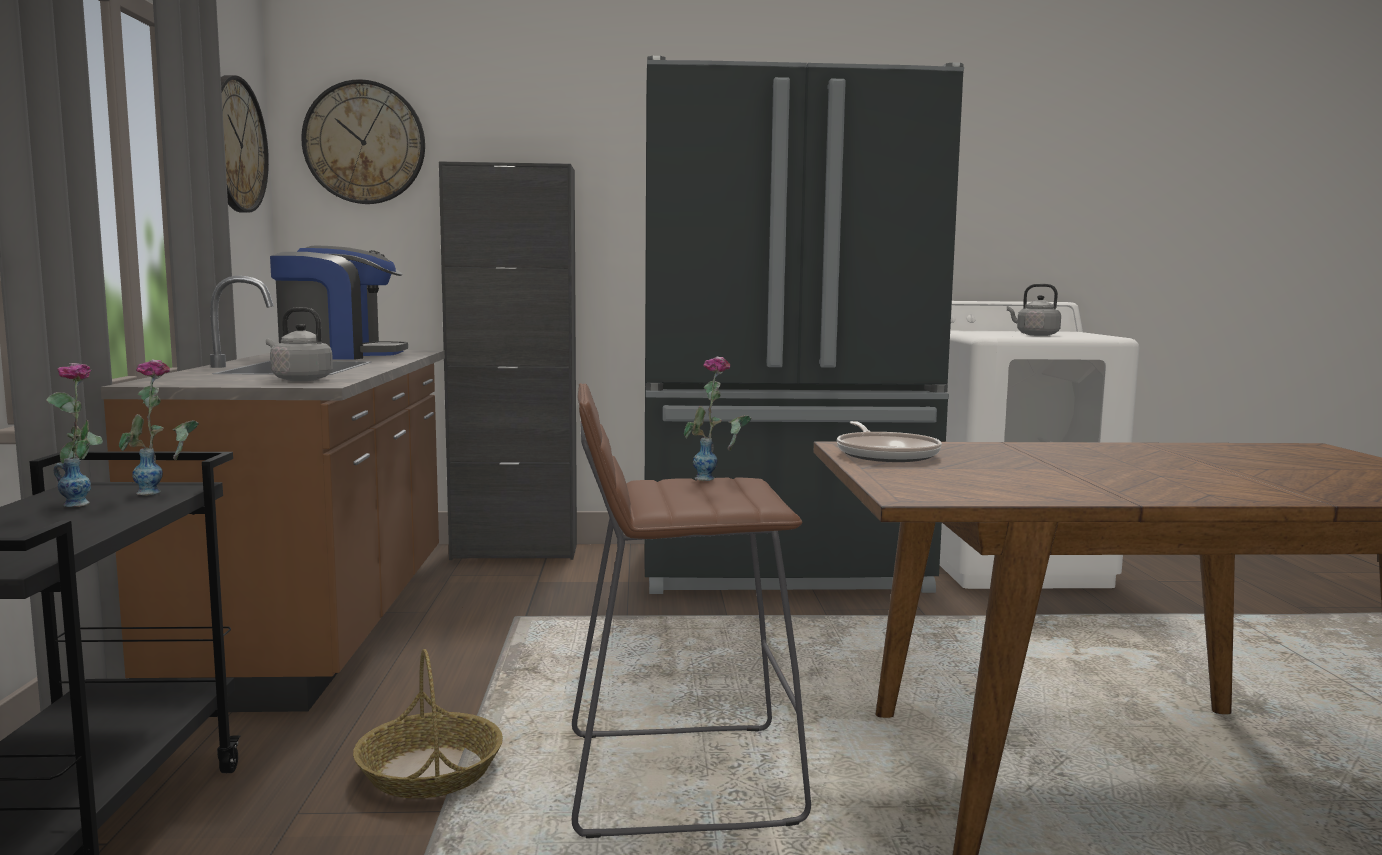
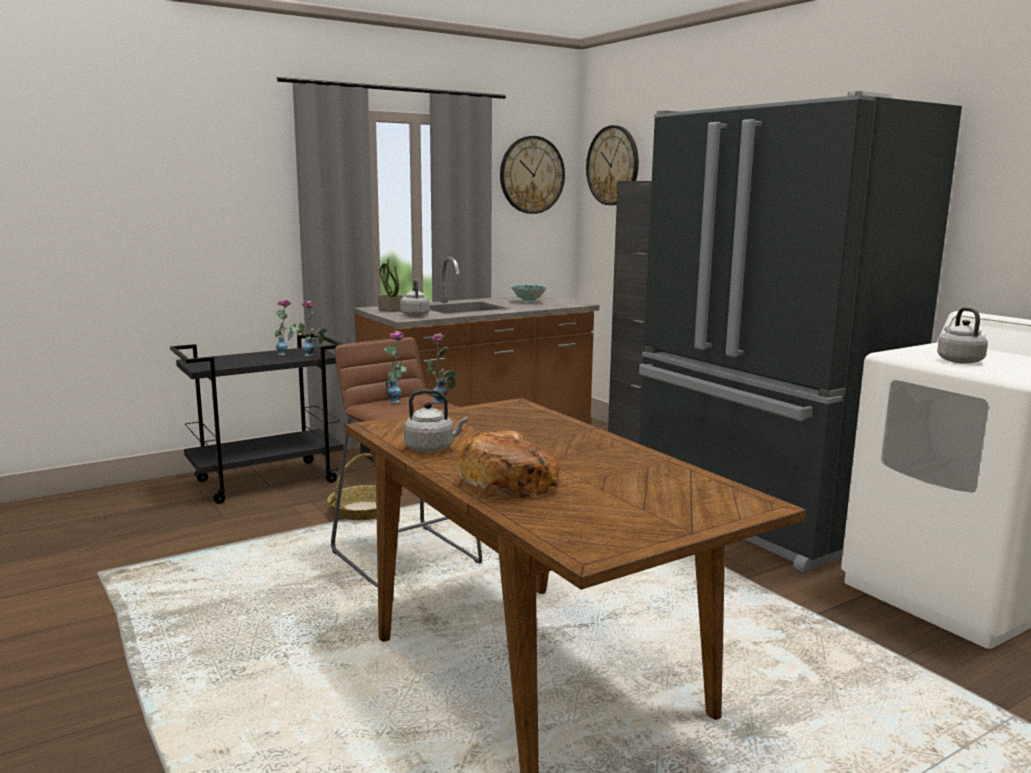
camera: 60 degrees right, 5 degrees up
coffee machine [270,246,408,360] -> bowl [510,284,547,303]
frying pan [837,421,942,462] -> none
none -> potted plant [378,258,405,312]
none -> vase [384,331,407,403]
none -> grey kettle [404,389,468,452]
none -> bread [458,430,562,498]

